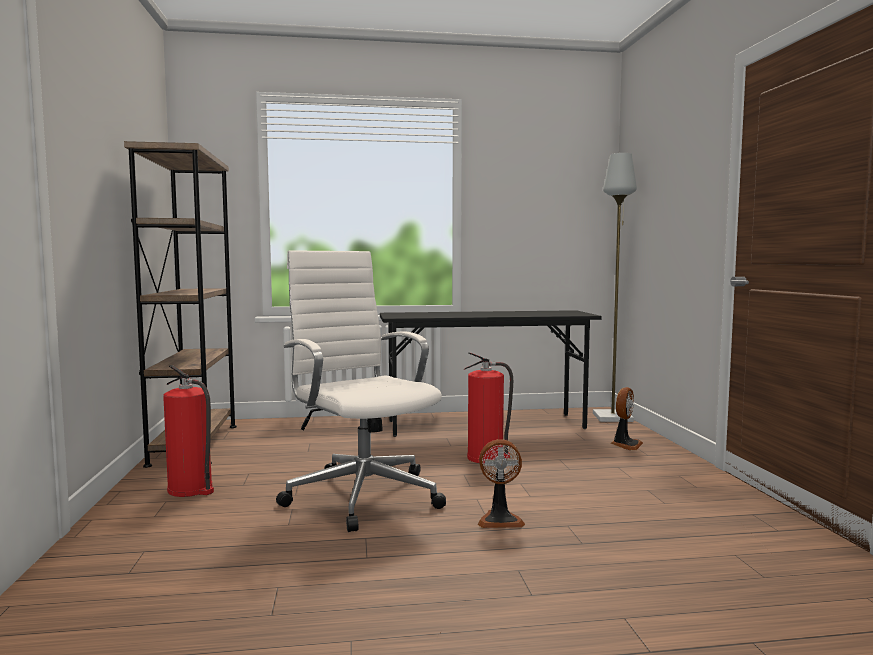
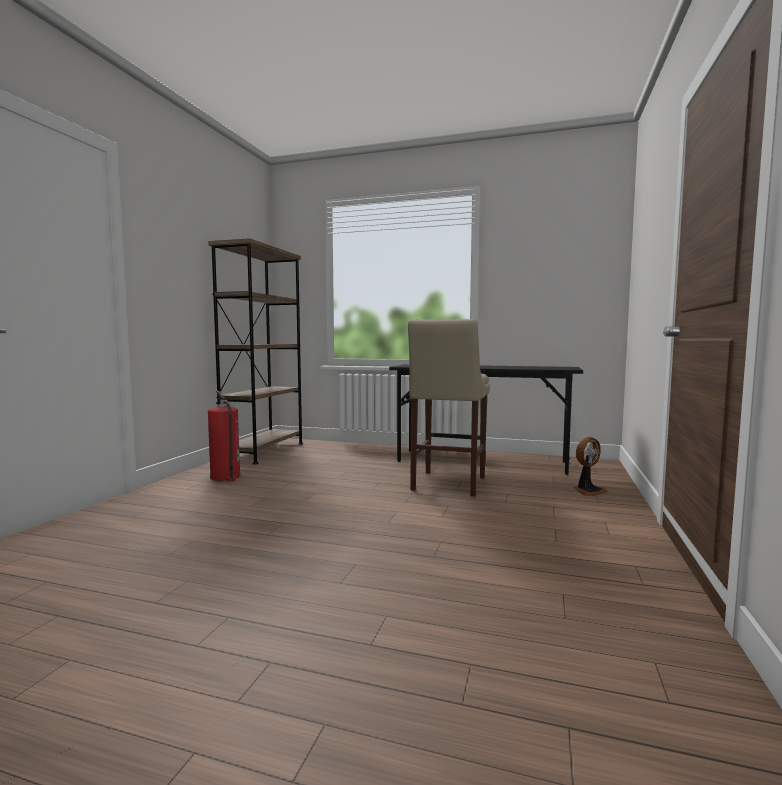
camera: 25 degrees right, 0 degrees up
white office chair [276,250,446,532] -> none
fire extinguisher [464,352,513,464] -> beige stool [408,319,490,496]
fan [478,439,525,528] -> none
grey floor lamp [593,153,637,422] -> none

